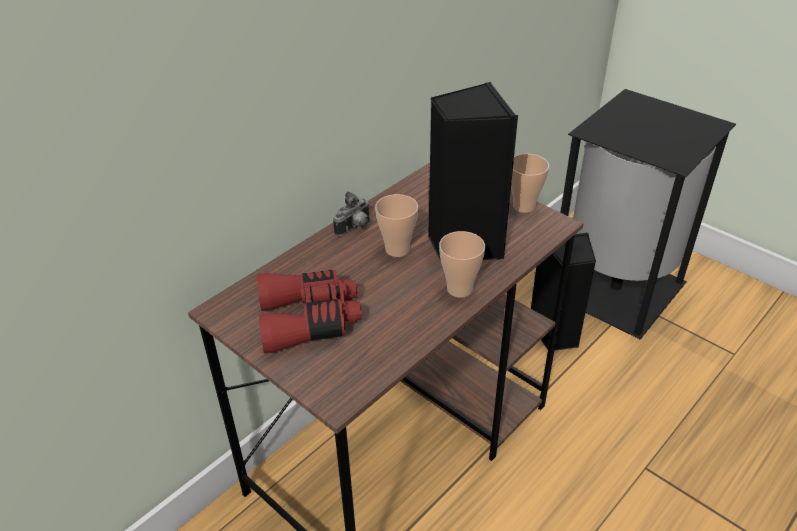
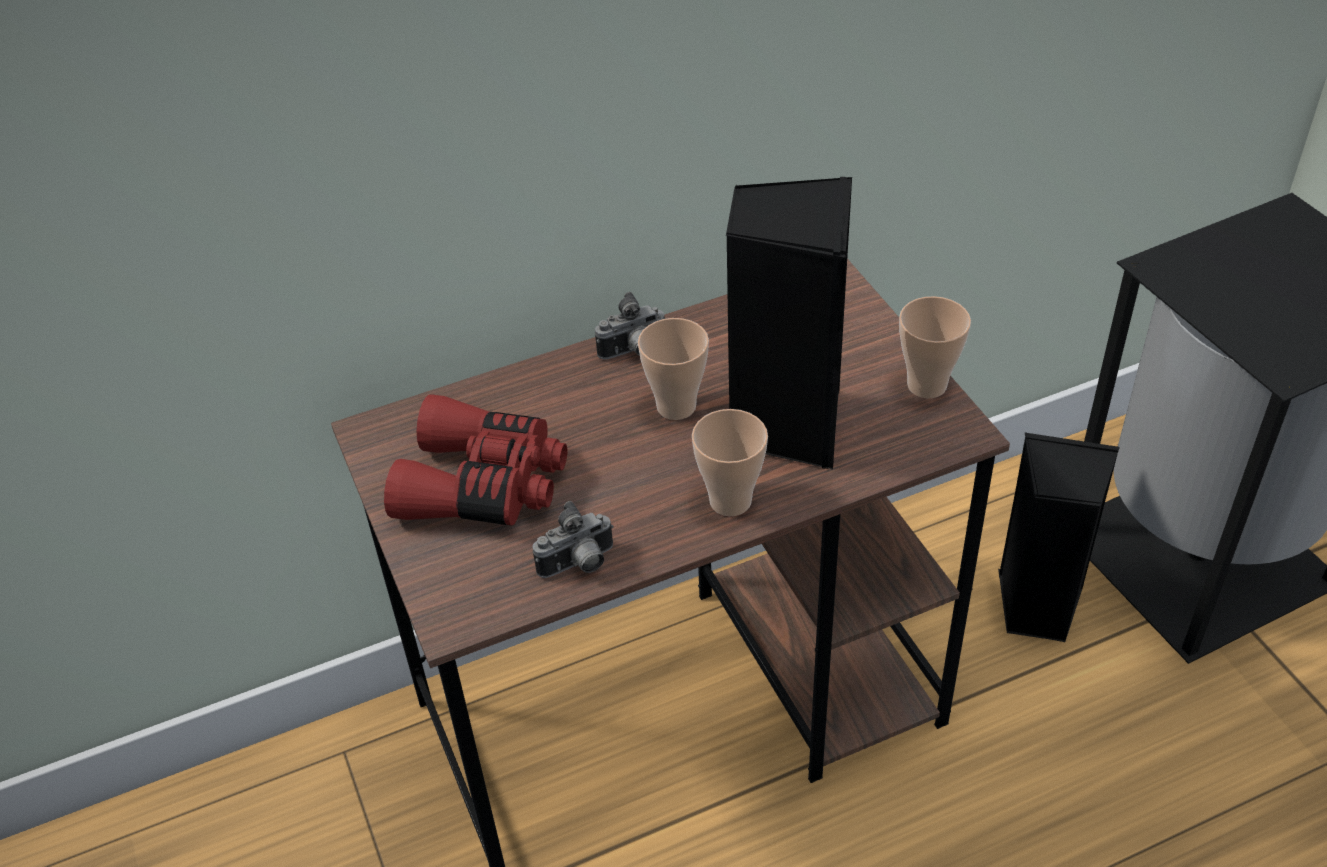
camera: 25 degrees right, 5 degrees up
none -> camera [532,501,614,578]

